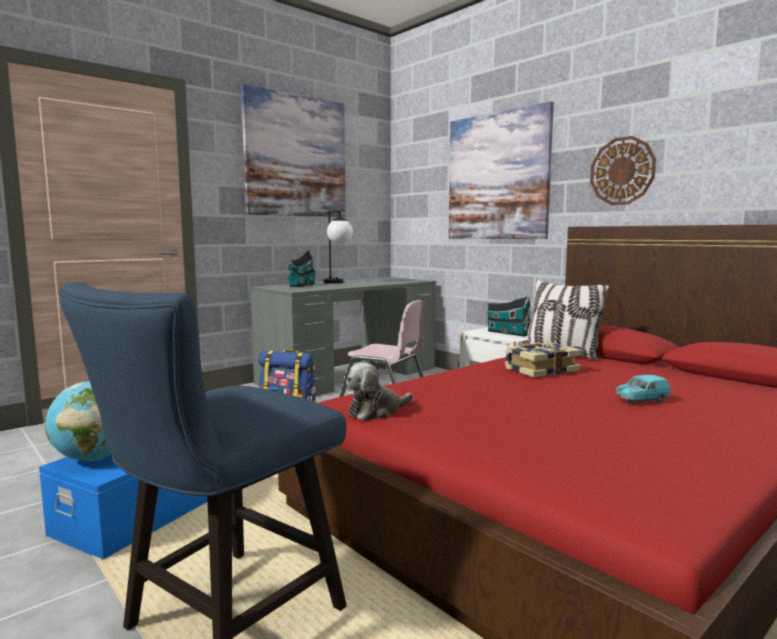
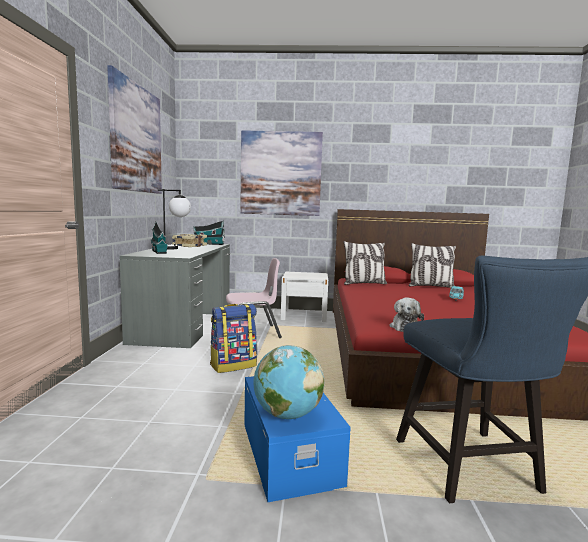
camera: 45 degrees left, 0 degrees up
toy house [486,297,532,337] -> toy house moved to [193,221,225,245]
book [505,342,582,377] -> book moved to [172,234,207,247]
wall clock [590,136,656,205] -> none
none -> pillow [408,243,456,288]

